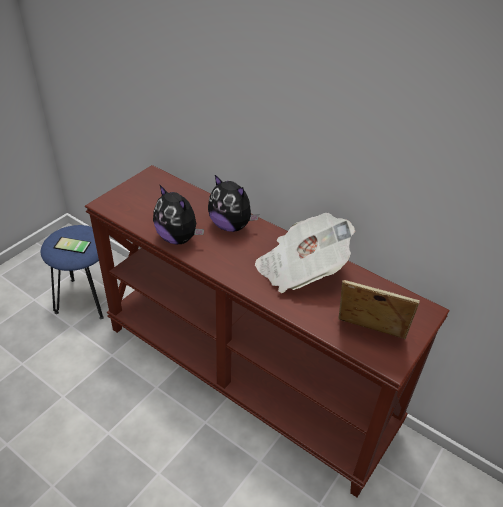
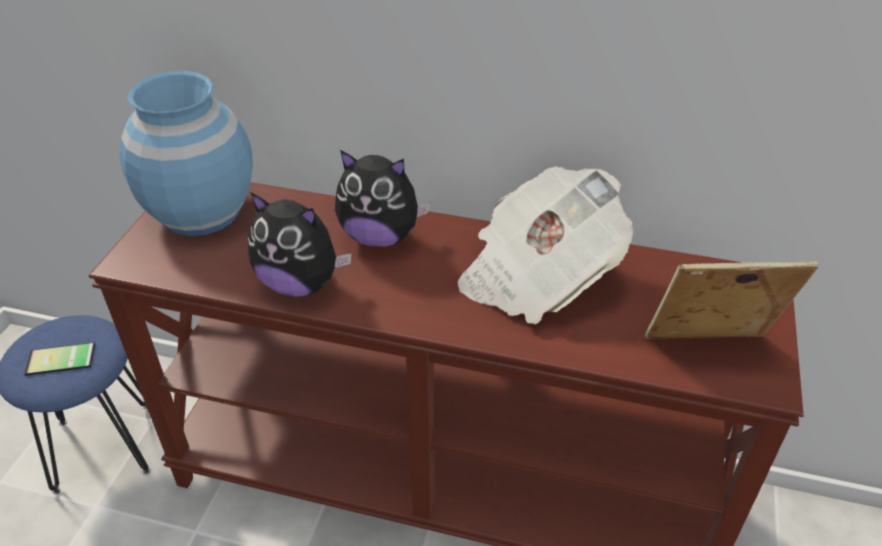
camera: 20 degrees left, 0 degrees up
none -> blue vase [120,71,253,236]

